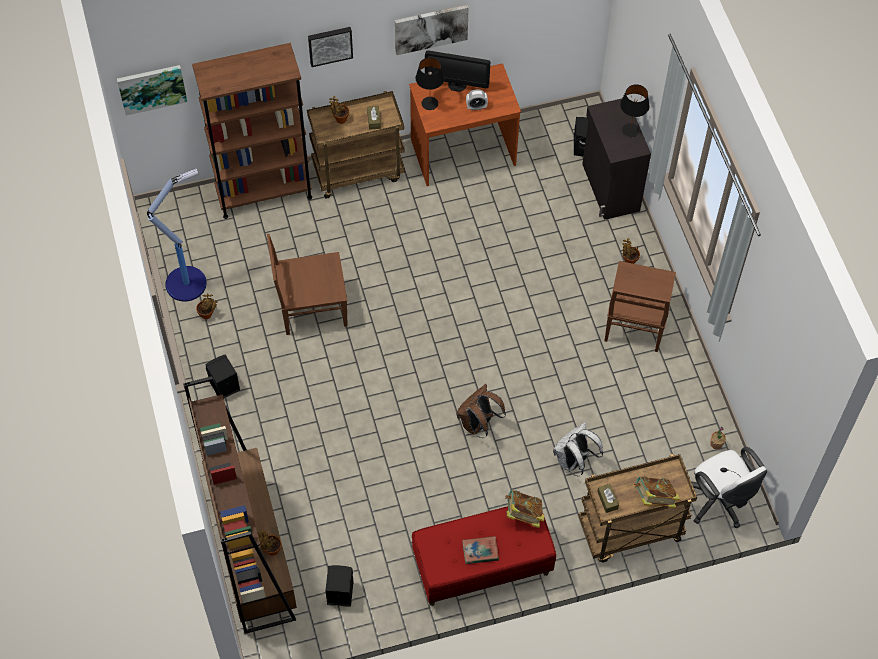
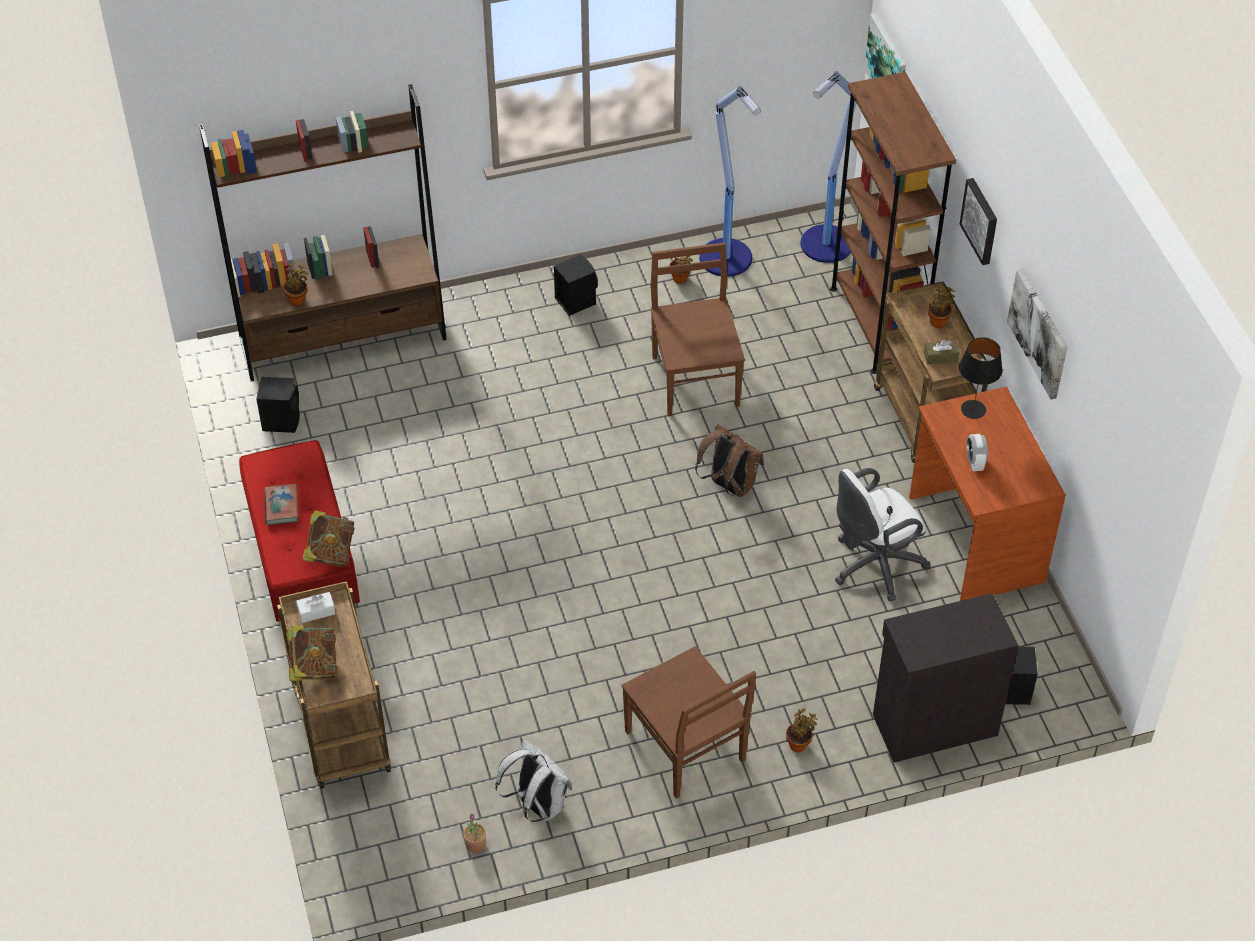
camera: 90 degrees right, 10 degrees down
monitor [425,50,490,92] -> none
brown backpack [456,384,506,438] -> brown backpack moved to [695,424,764,497]
white backpack [553,422,603,476] -> white backpack moved to [495,740,572,822]
brown tissue box [597,484,619,513] -> white tissue box [296,592,335,623]
brown chair [604,261,676,352] -> brown chair turned 135 degrees counterclockwise [621,646,756,799]
black table lamp [620,84,650,137] -> none
white office chair [691,447,767,528] -> white office chair moved to [835,468,930,601]
none -> floor lamp [800,71,857,263]

